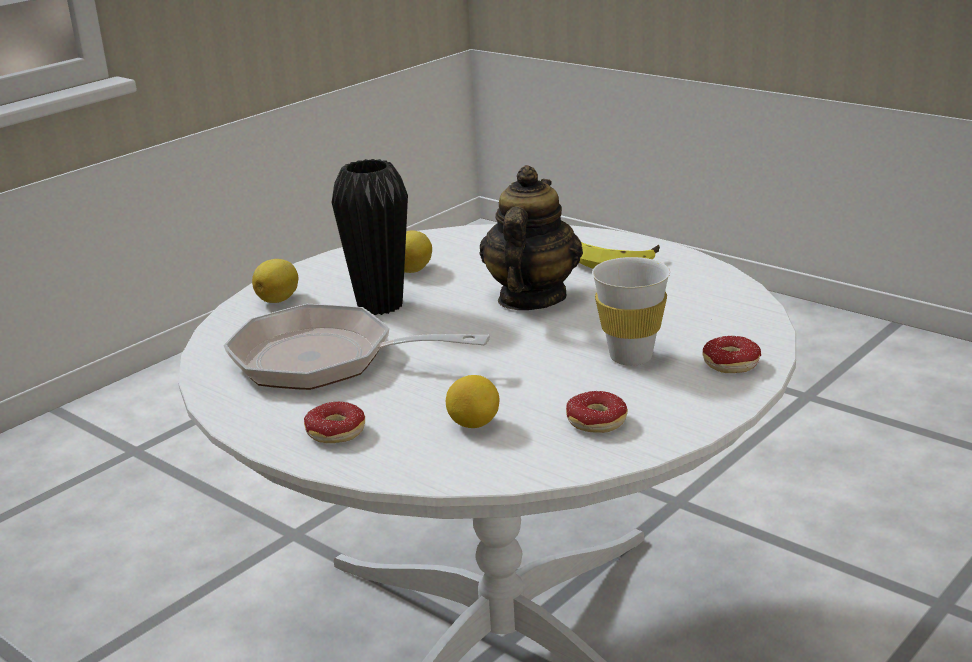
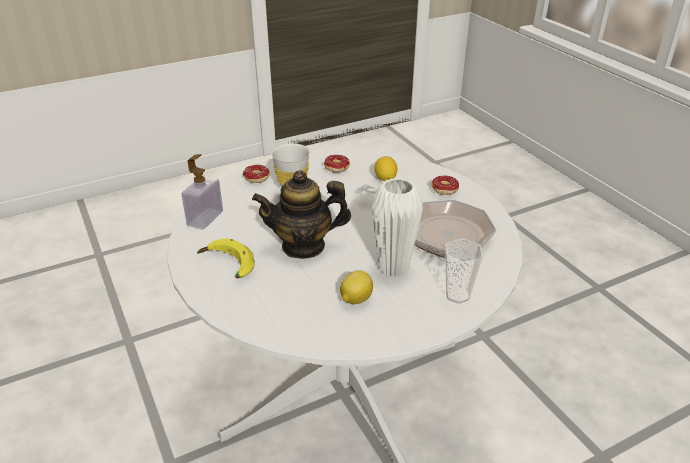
camera: 160 degrees left, 10 degrees up
lemon [252,259,298,303] -> cup [445,238,483,304]
black vase [332,159,408,315] -> white vase [372,178,423,277]
teapot [479,165,583,310] -> teapot turned 45 degrees clockwise [252,170,351,259]
none -> soap dispenser [182,154,223,230]

